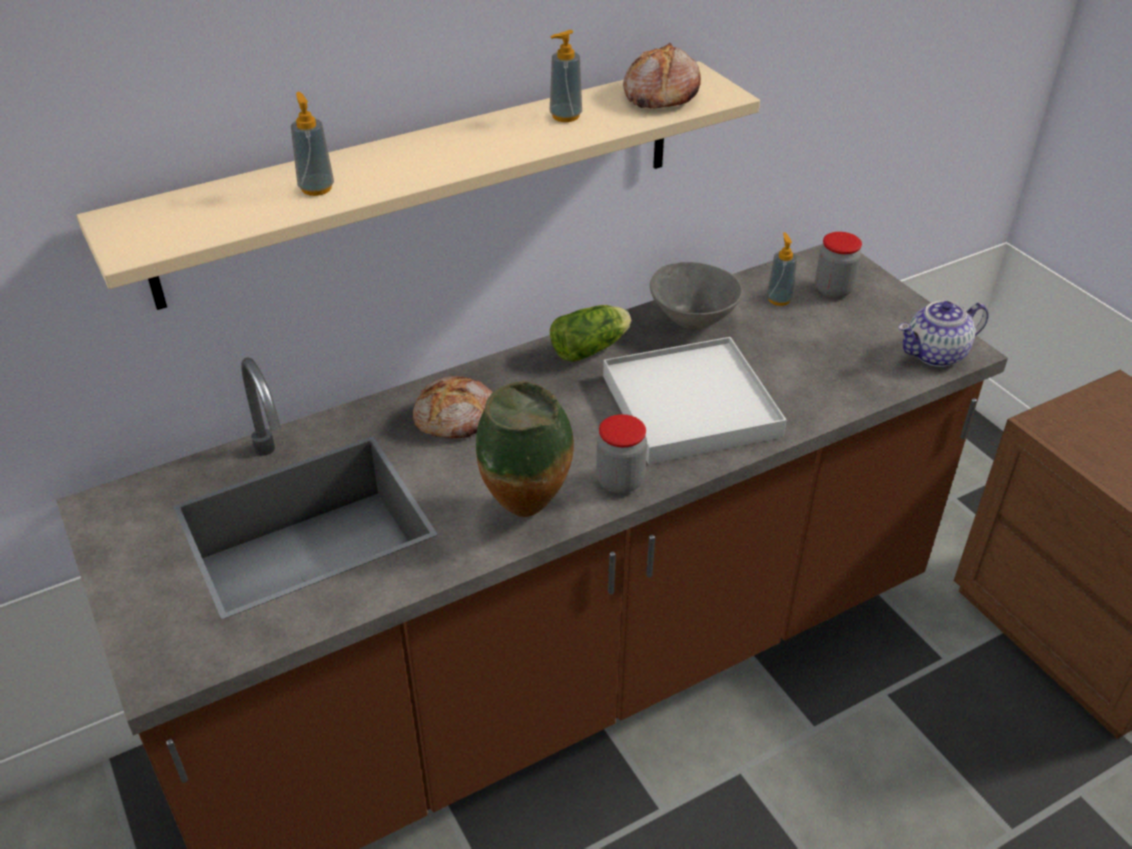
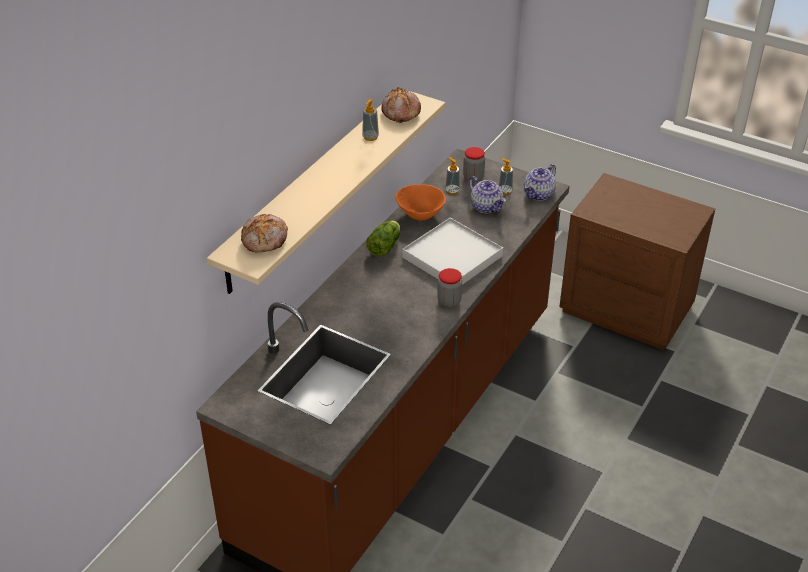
camera: 30 degrees left, 0 degrees up
soap dispenser [291,92,334,196] -> soap dispenser moved to [499,158,513,195]
bread [413,376,493,438] -> bread moved to [241,214,288,252]
vase [476,381,574,517] -> none
grey bowl [650,262,742,330] -> orange bowl [396,184,446,221]
none -> teapot [469,176,506,213]

